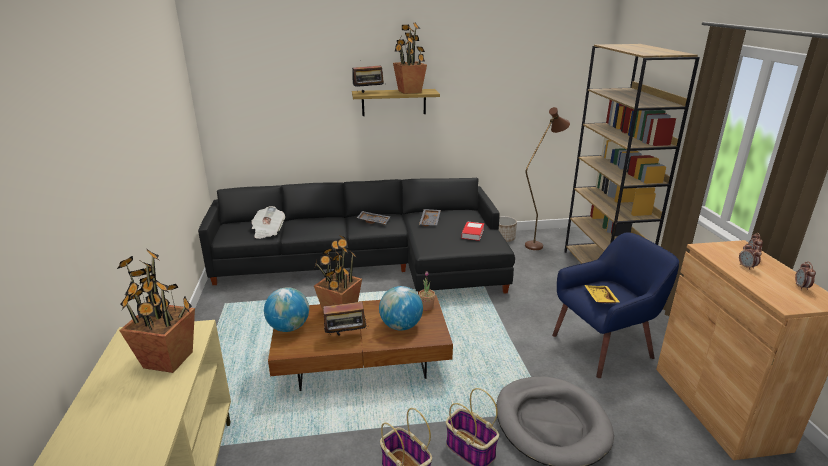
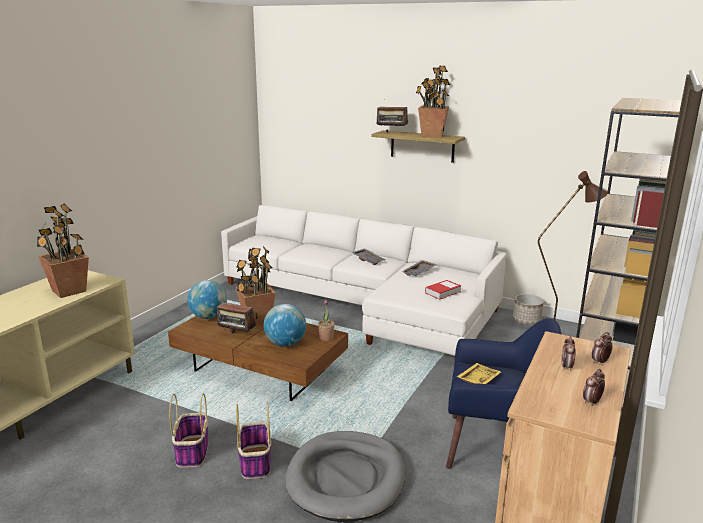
camera: 35 degrees right, 5 degrees down
black sofa [198,178,515,295] -> white sofa [221,205,507,358]
newspaper [251,206,285,239] -> none

